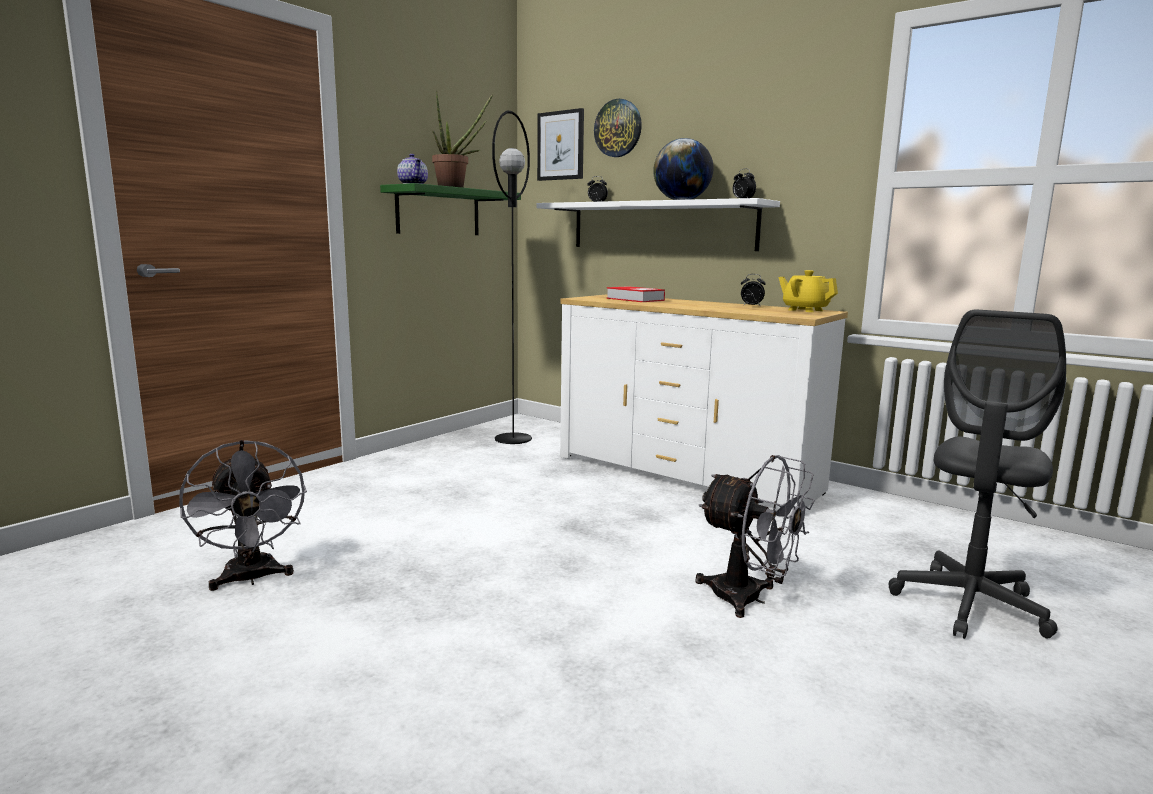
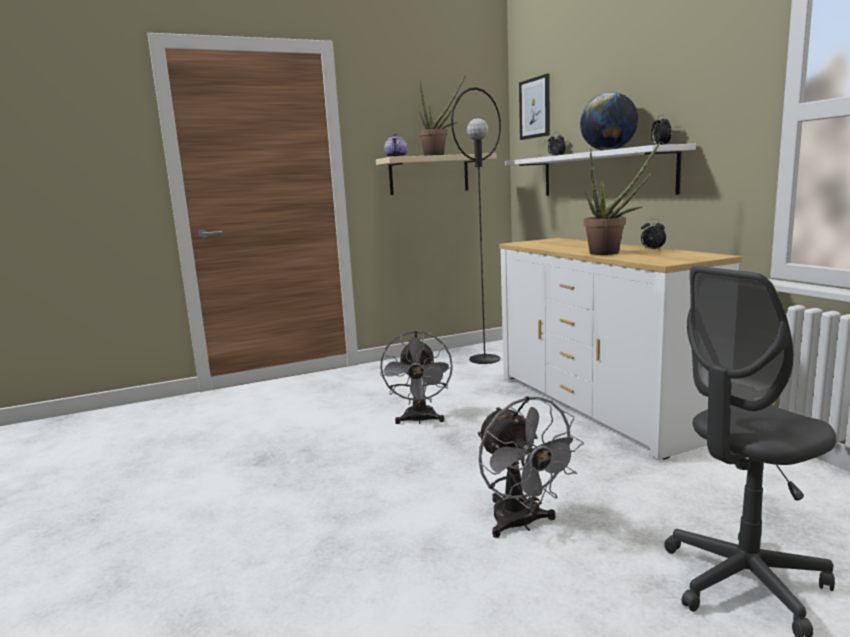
camera: 30 degrees right, 0 degrees up
grey fan [179,440,307,591] -> grey fan moved to [380,331,453,424]
green shelf [380,183,521,235] -> beige shelf [376,153,496,195]
wall clock [594,99,642,157] -> none
book [607,286,665,302] -> none
yellow teapot [778,270,838,312] -> none
none -> potted plant [584,141,661,255]

